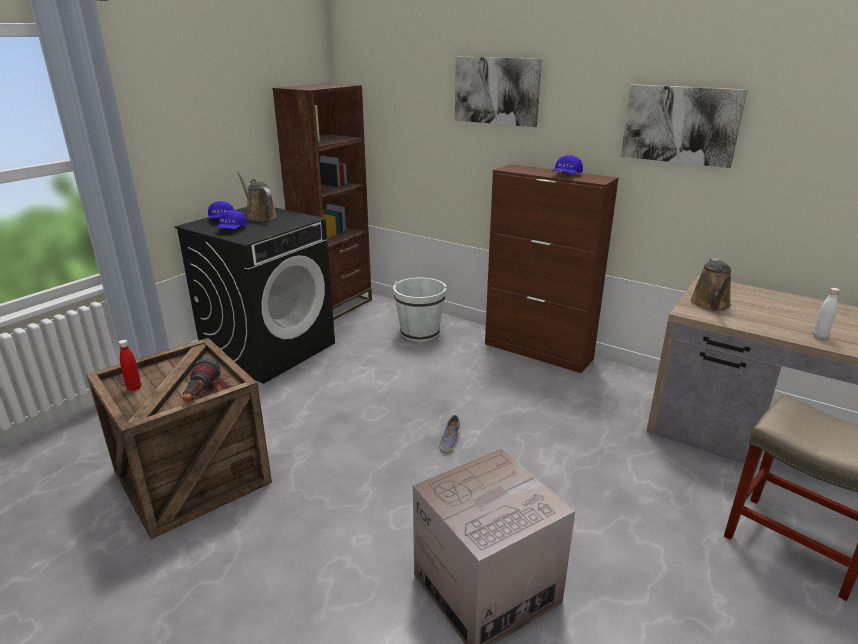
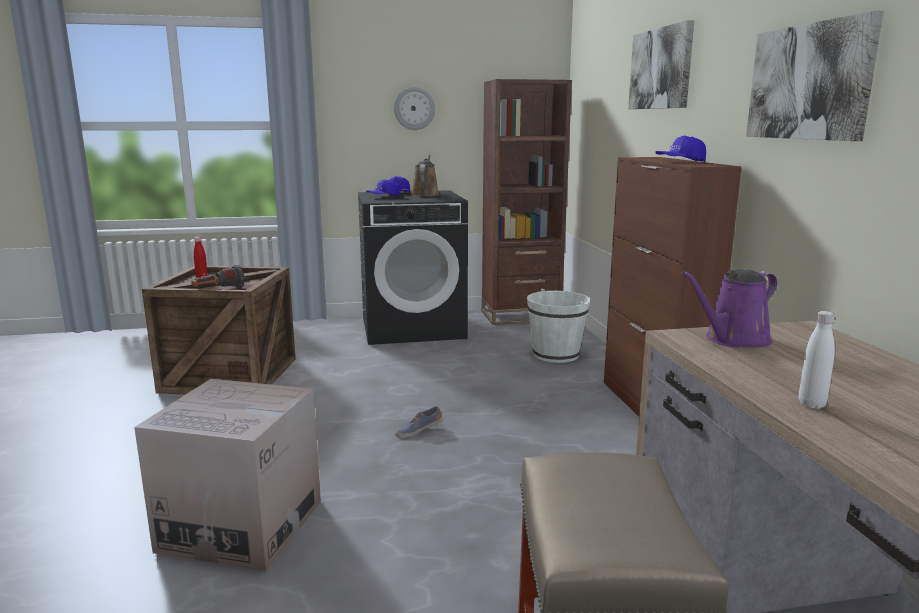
camera: 45 degrees right, 10 degrees down
brown watering can [690,258,731,311] -> purple watering can [682,269,778,348]
none -> wall clock [394,87,435,130]

